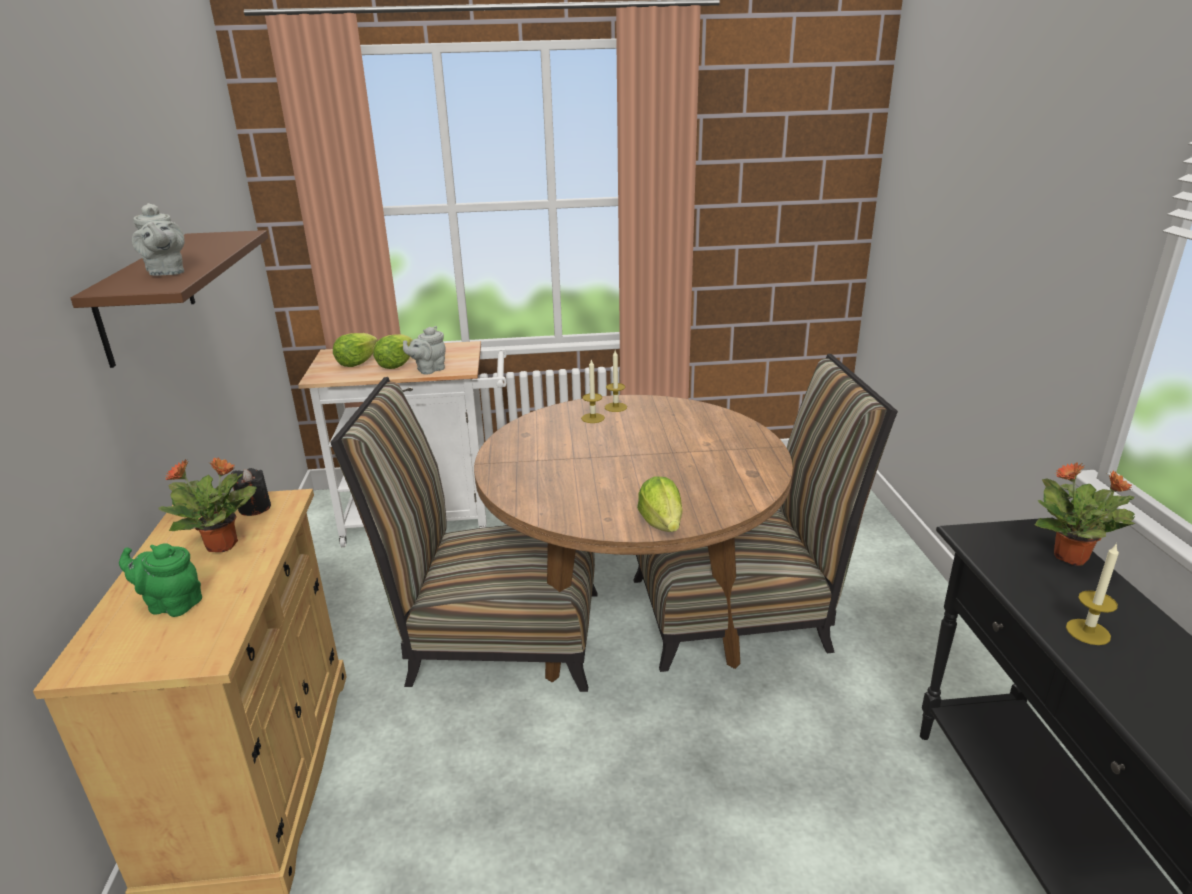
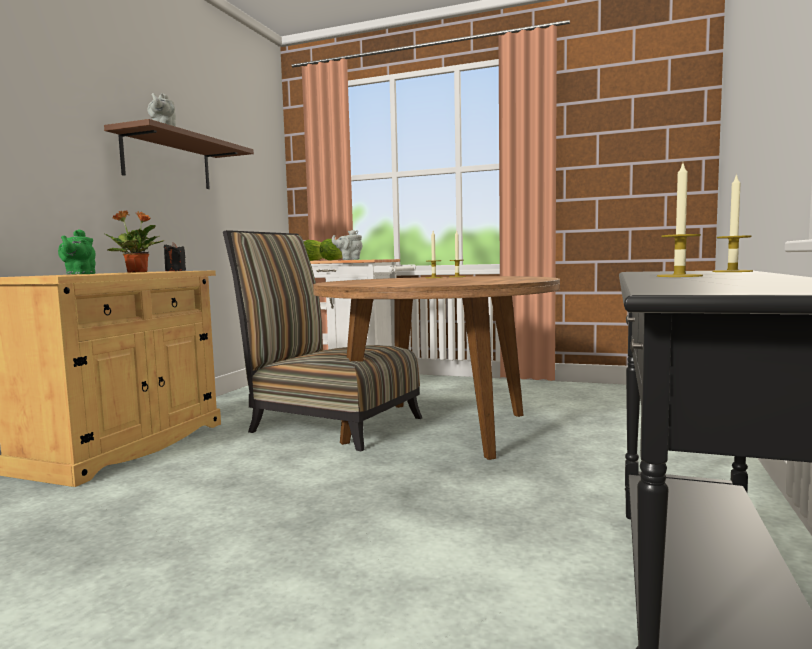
camera: 25 degrees right, 20 degrees down
green teapot [119,543,202,617] -> green teapot turned 135 degrees counterclockwise [58,229,96,274]
chair [633,354,898,672] -> none
lettuce [637,476,683,532] -> none
potted plant [1035,462,1135,566] -> candle [713,174,753,272]

